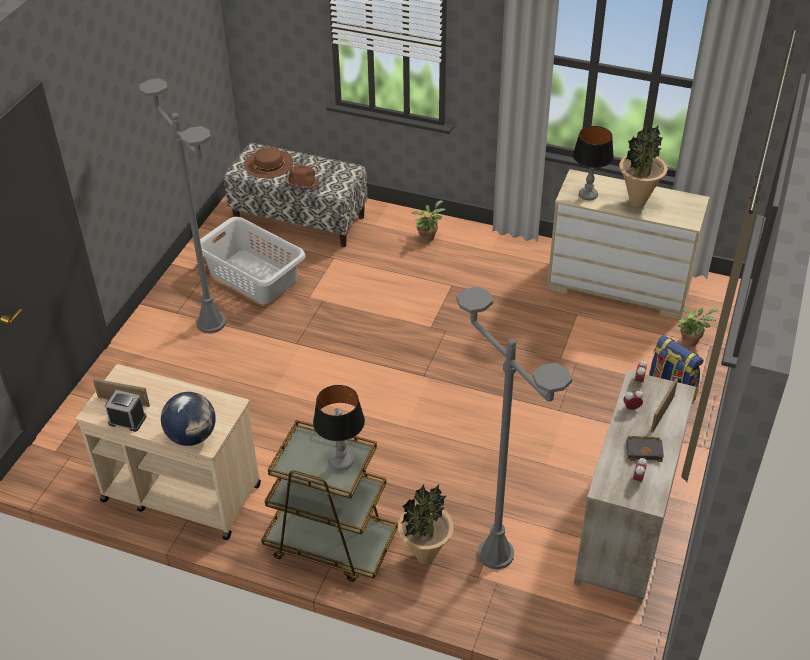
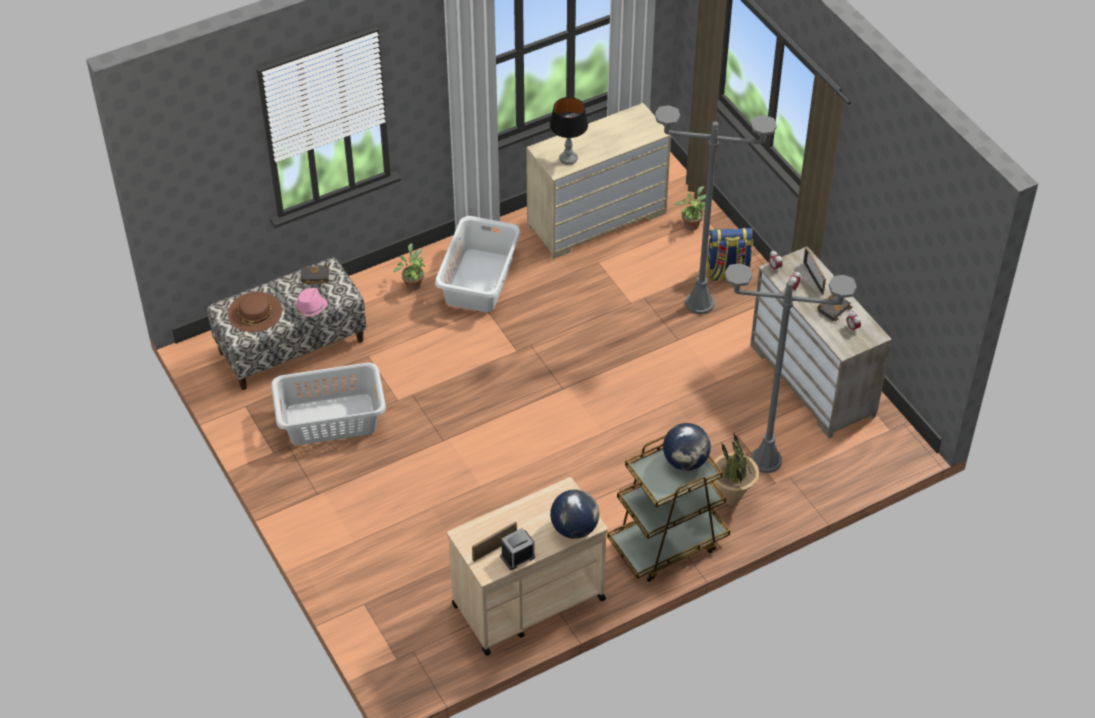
camera: 50 degrees left, 5 degrees up
grey floor lamp [139,78,226,333] -> grey floor lamp moved to [655,105,777,314]
brown hat [285,165,319,189] -> pink hat [293,288,328,317]
table lamp [313,385,365,470] -> globe [663,423,711,471]
potted plant [619,125,668,207] -> none
none -> black book [301,265,329,284]
none -> white laundry basket [435,216,521,312]

